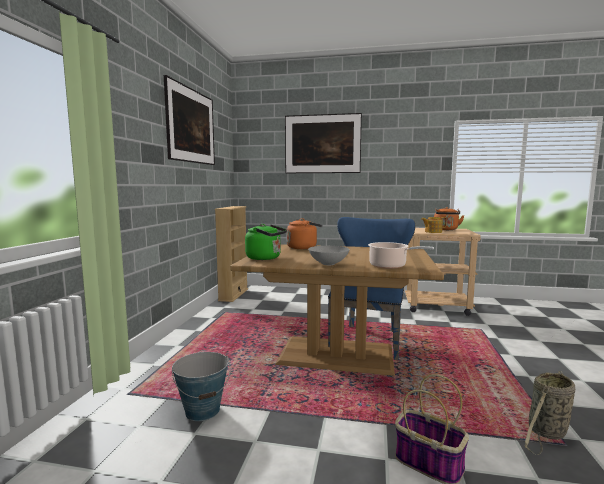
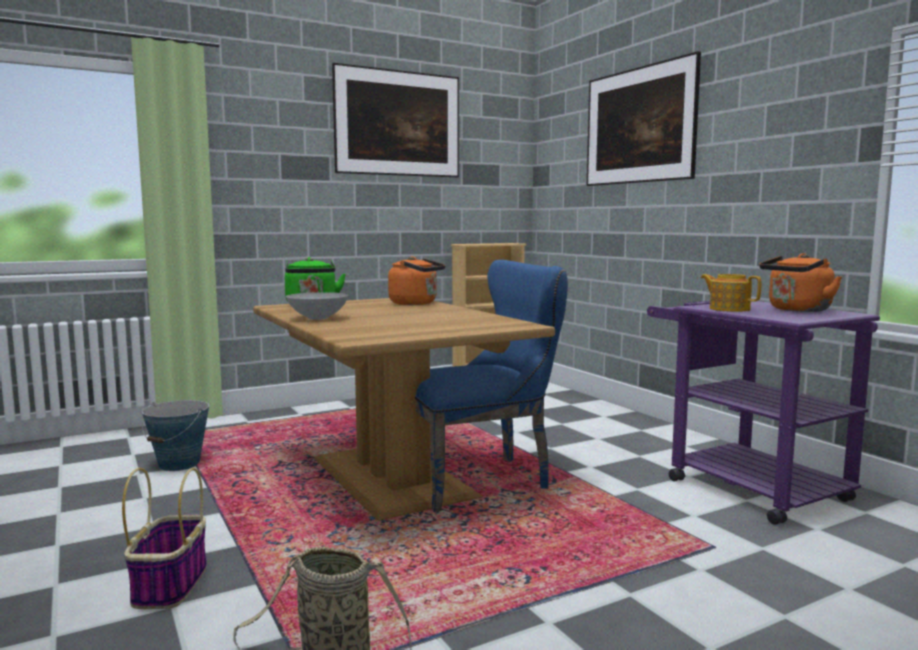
camera: 50 degrees right, 0 degrees up
cooking pot [368,242,434,269] -> none
beige cart [405,228,481,316] -> purple cart [647,301,880,525]

